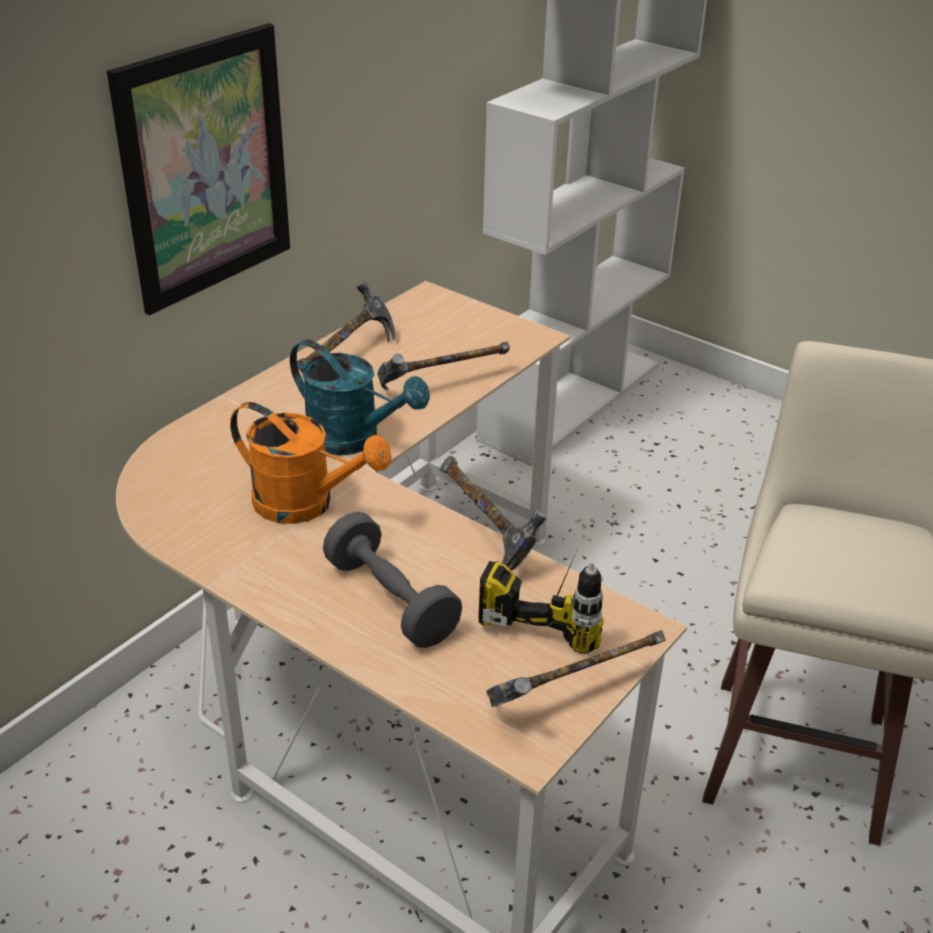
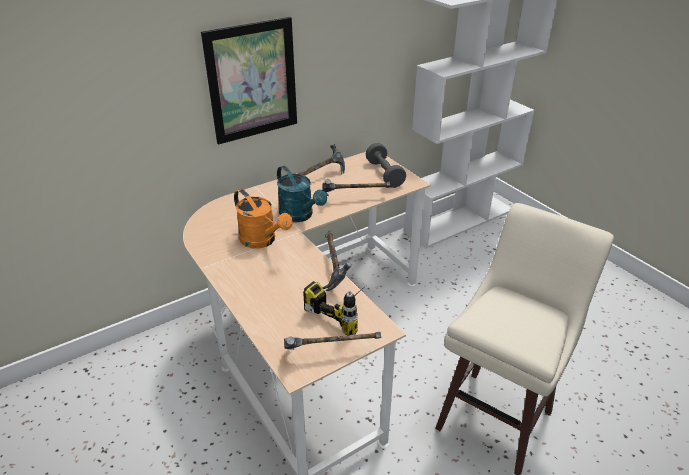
camera: 20 degrees right, 0 degrees up
grey dumbbell [323,512,462,648] -> grey dumbbell moved to [366,143,406,188]

